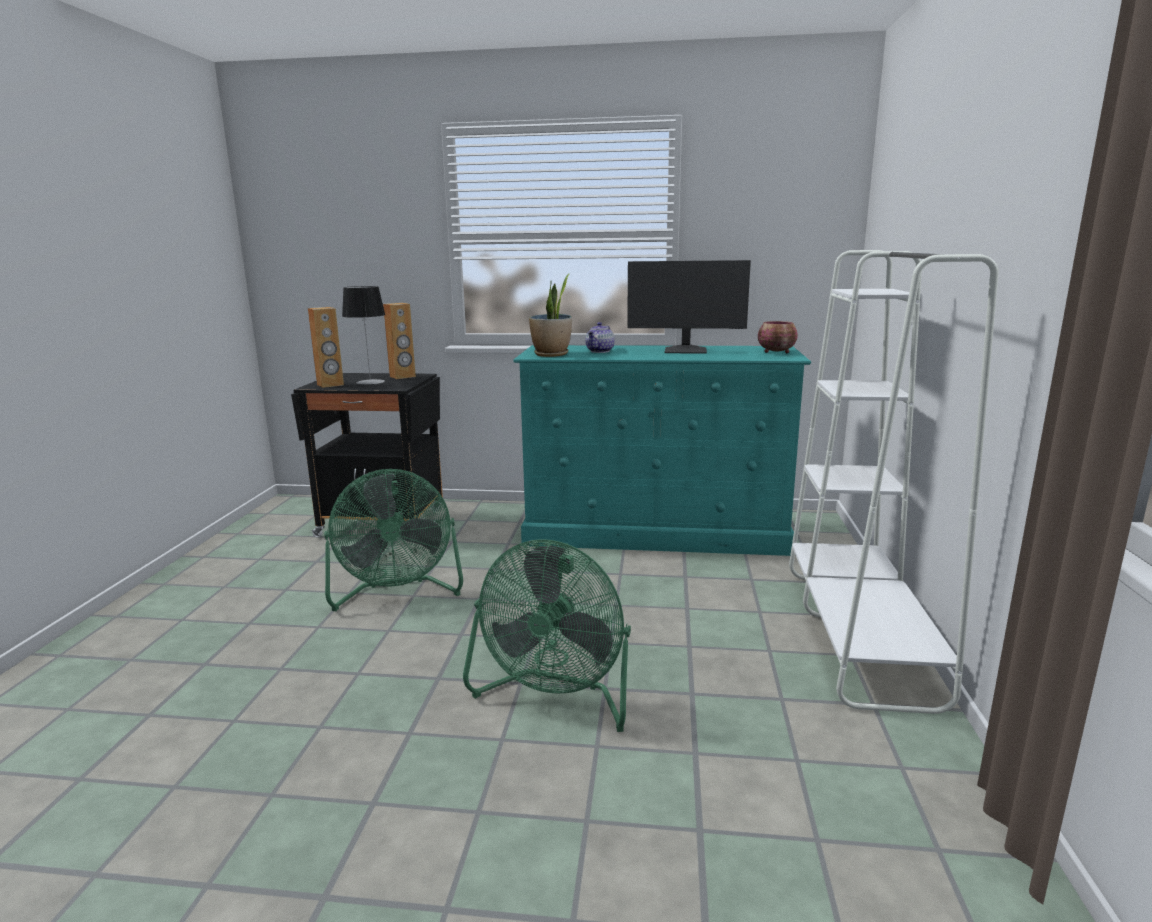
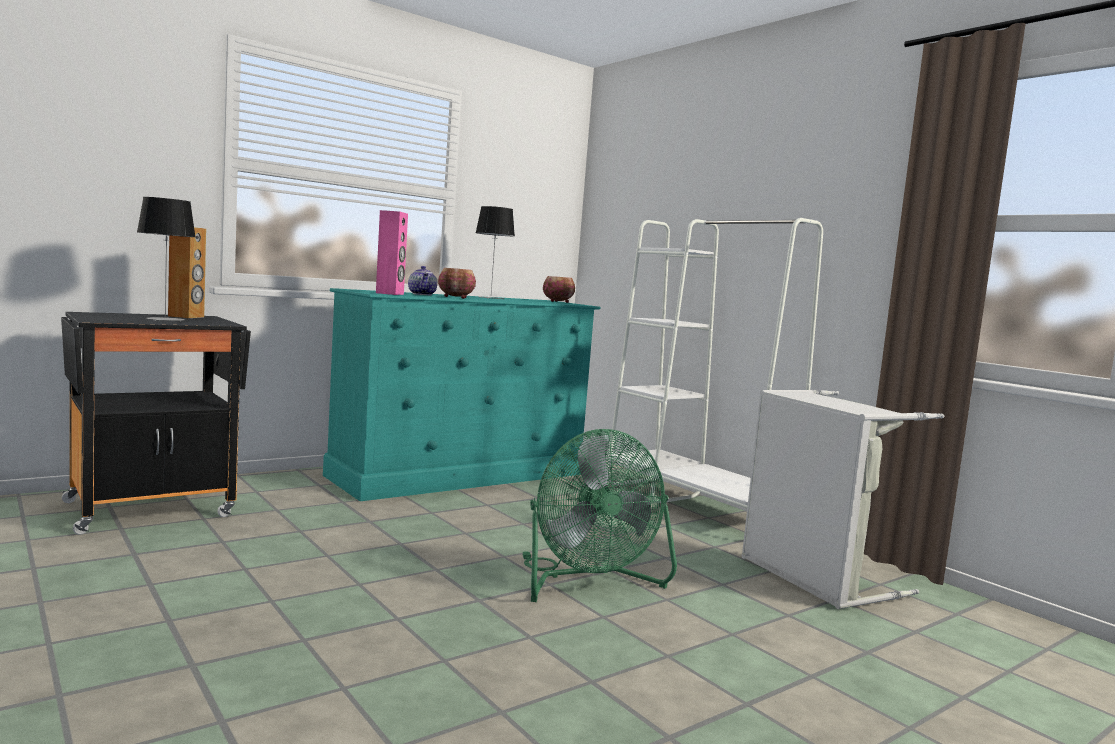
camera: 45 degrees left, 10 degrees down
brown speaker [308,307,344,388] -> none
green fan [324,469,463,611] -> none
potted plant [529,273,572,357] -> pink speaker [376,210,408,295]
monitor [627,260,751,354] -> table lamp [476,206,515,299]
none -> bowl [438,268,476,299]
none -> grey laundry basket [742,389,944,609]

